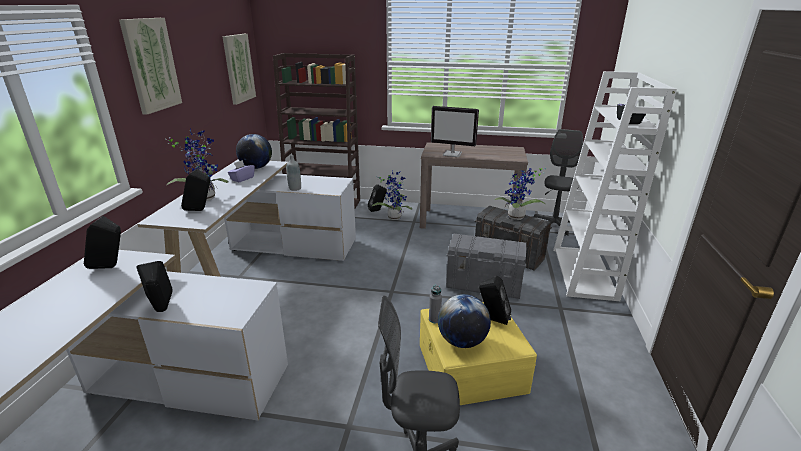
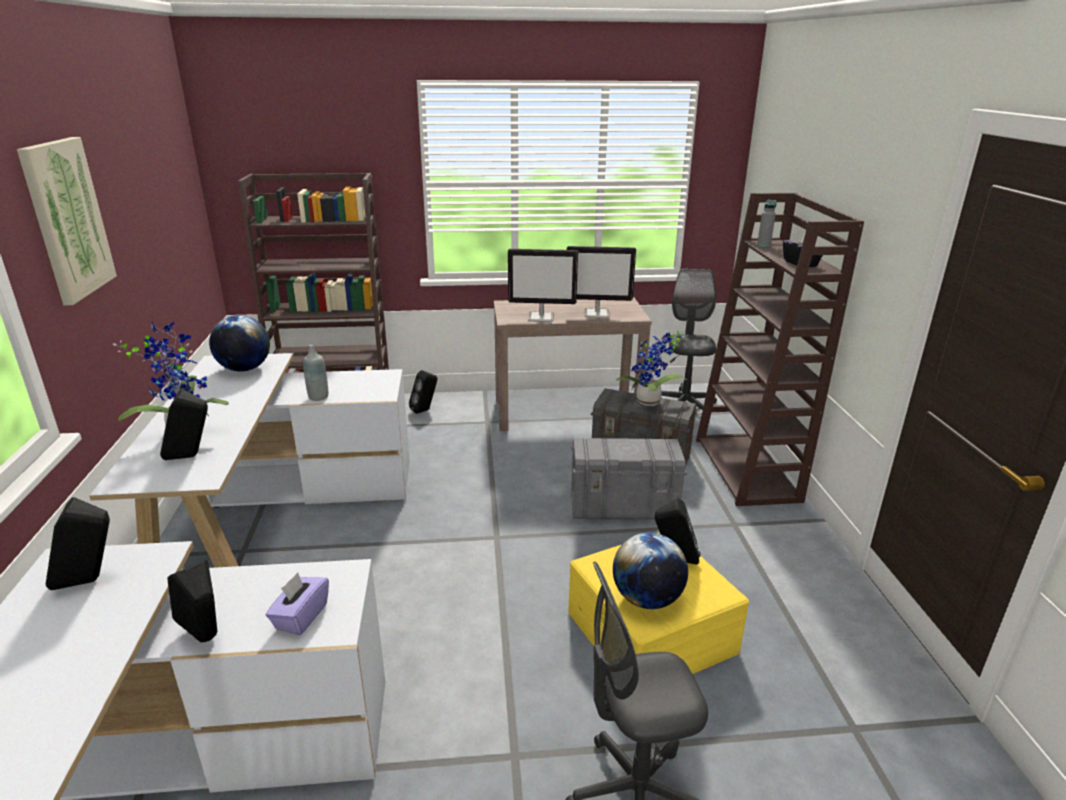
camera: 15 degrees left, 0 degrees up
picture [222,34,256,105] -> none
purple tissue box [228,160,255,182] -> purple tissue box moved to [266,572,329,635]
potted plant [372,172,412,220] -> none
grey bottle [429,285,442,323] -> grey bottle moved to [757,200,777,247]
white bookcase [553,71,677,301] -> brown bookcase [696,193,864,506]
none -> monitor [567,246,636,318]

